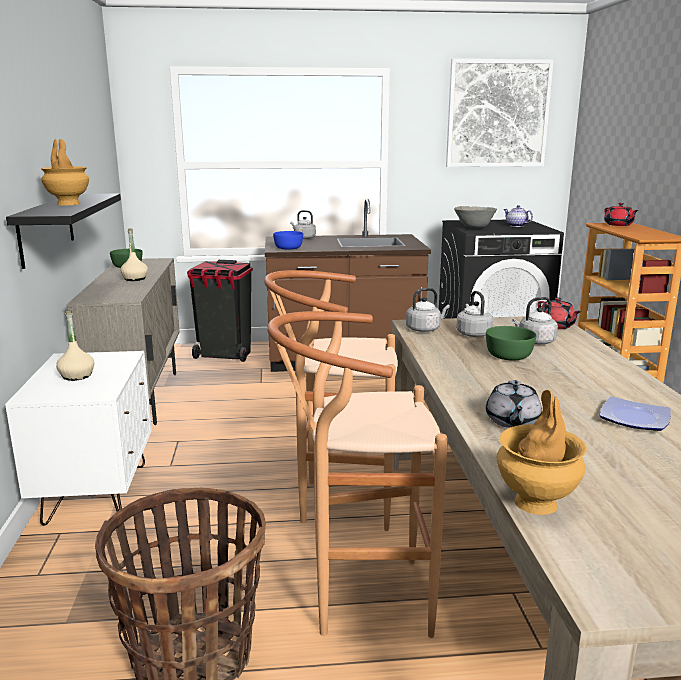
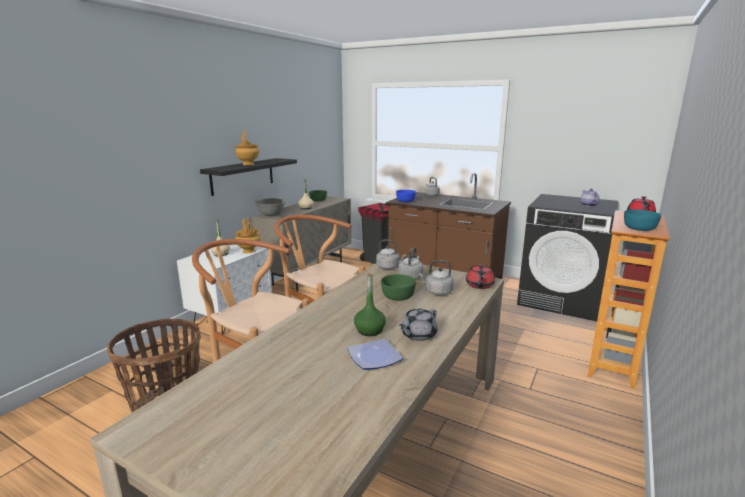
camera: 35 degrees right, 0 degrees up
picture [446,59,554,167] -> none
grey bowl [454,206,497,229] -> grey bowl moved to [255,198,286,216]
grey teapot [486,380,542,428] -> grey teapot moved to [399,308,438,341]
brown vase [497,390,587,515] -> brown vase moved to [235,217,260,253]
none -> green bottle [354,273,386,336]
none -> turquoise bowl [624,210,662,231]

